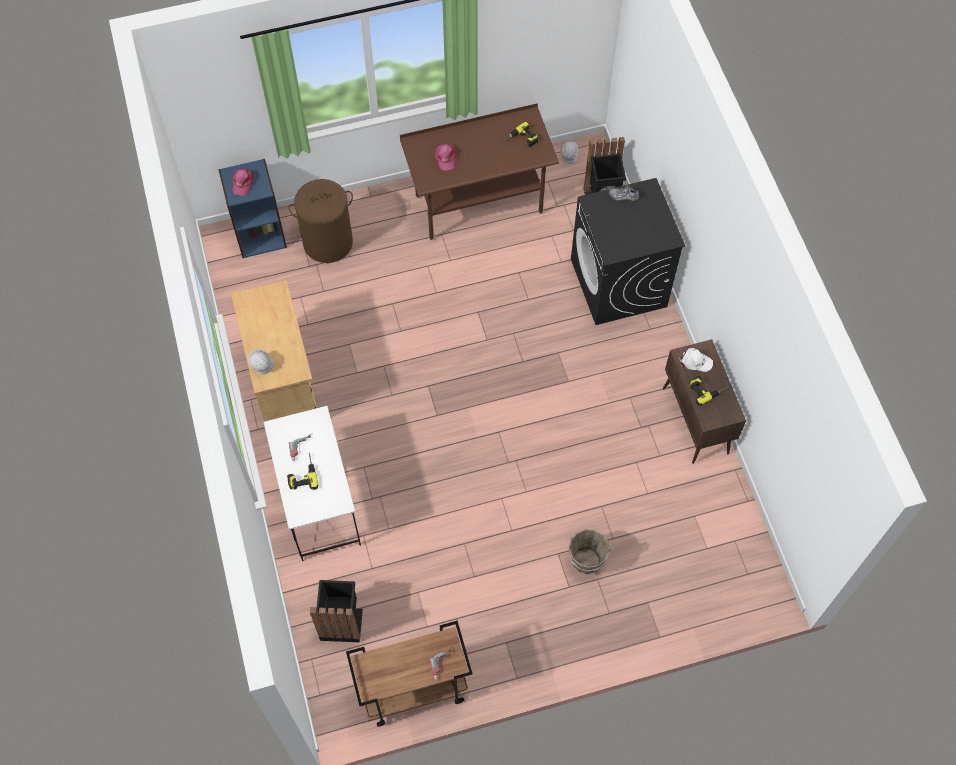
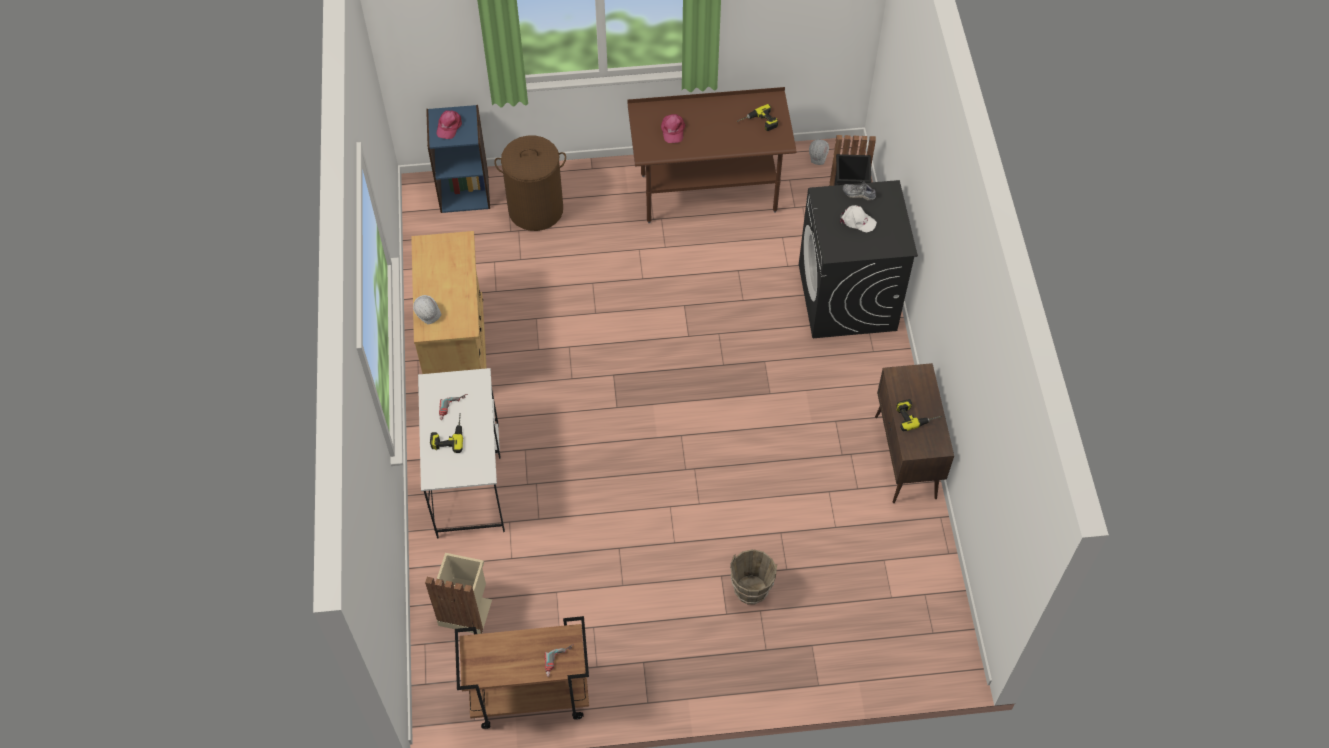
camera: 10 degrees right, 5 degrees down
black trash can [310,580,363,642] -> beige trash can [425,553,492,634]
white cap [680,348,713,372] -> white cap moved to [840,205,877,233]

